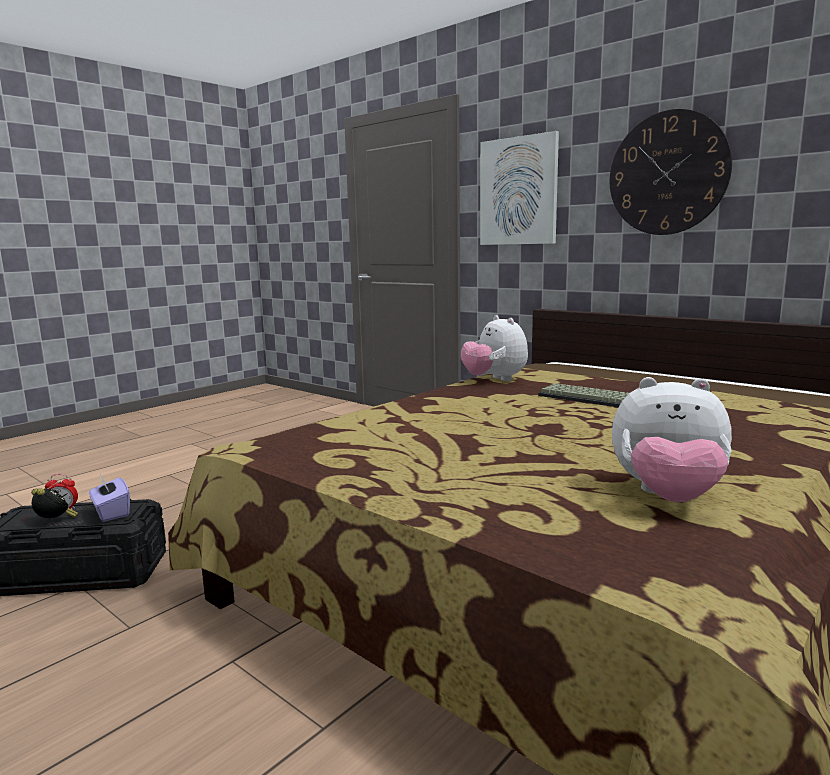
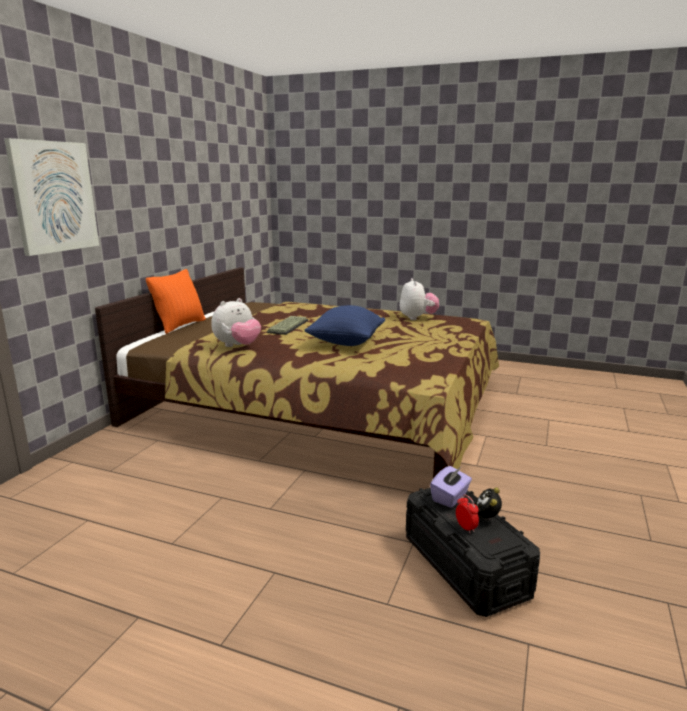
camera: 110 degrees left, 5 degrees up
wall clock [609,109,732,235] -> none
none -> orange pillow [146,269,206,334]
none -> blue pillow [304,305,385,346]

